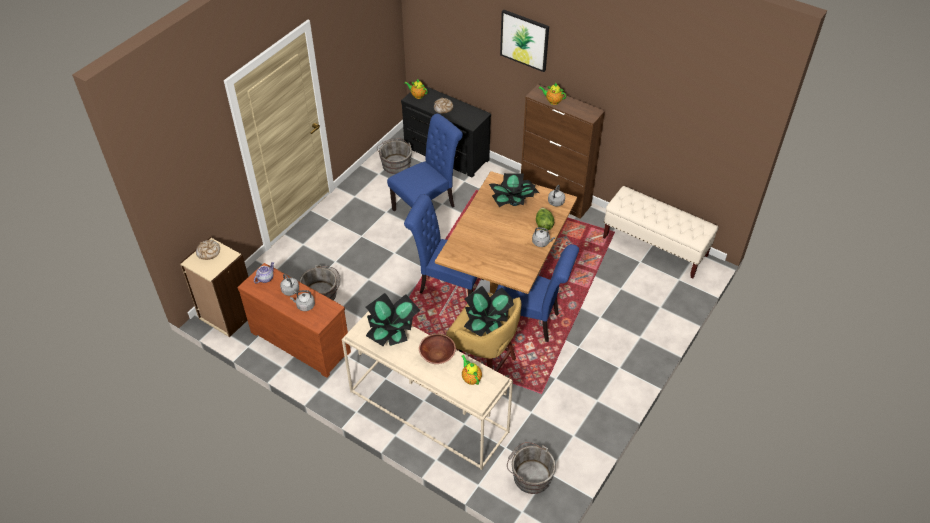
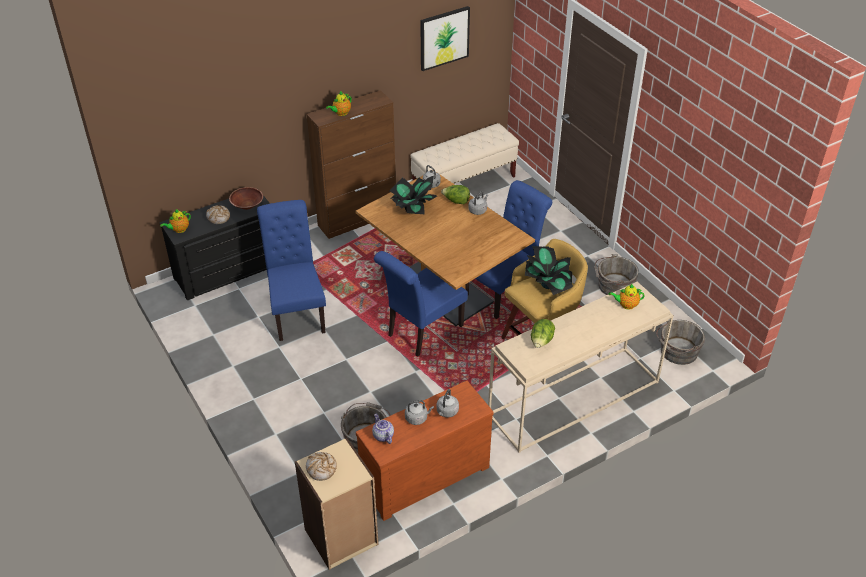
camera: 65 degrees left, 5 degrees down
potted plant [366,293,421,346] -> lettuce [531,319,555,348]
grey bucket [377,138,412,174] -> grey bucket moved to [594,254,639,295]
brown bowl [419,334,456,364] -> brown bowl moved to [229,187,263,210]
picture [500,9,549,72] -> picture moved to [420,6,470,71]

